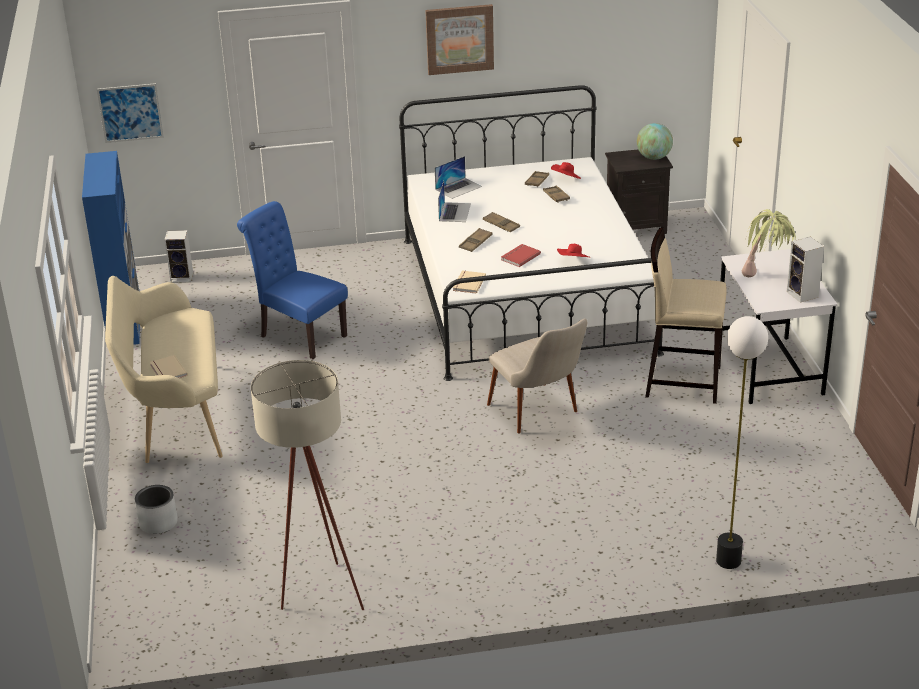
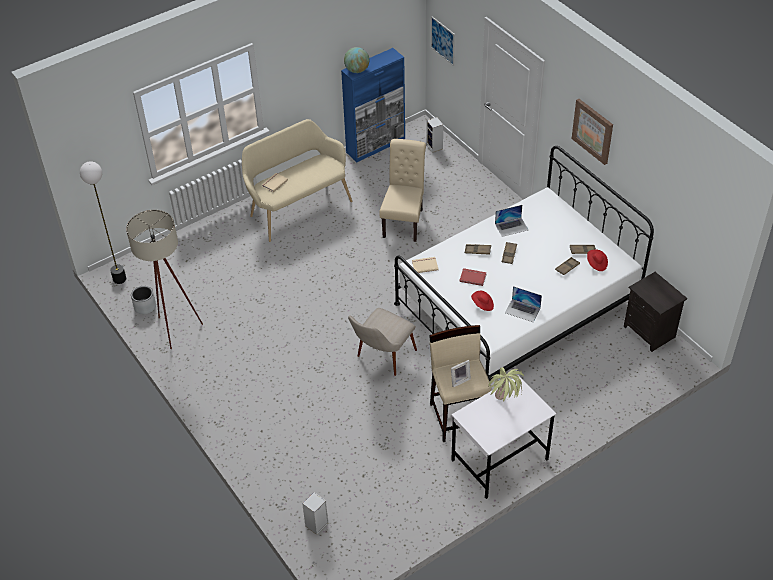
camera: 65 degrees right, 15 degrees up
grey planter [135,485,178,534] -> grey planter moved to [131,286,156,314]
blue chair [237,201,348,359] -> beige chair [379,139,426,242]
laptop [435,156,482,199] -> laptop moved to [505,286,542,322]
globe [637,123,673,160] -> globe moved to [344,47,369,73]
floor lamp [716,316,768,569] -> floor lamp moved to [80,161,126,284]
speaker [787,236,824,303] -> speaker moved to [302,492,328,535]
none -> picture frame [451,360,471,387]

